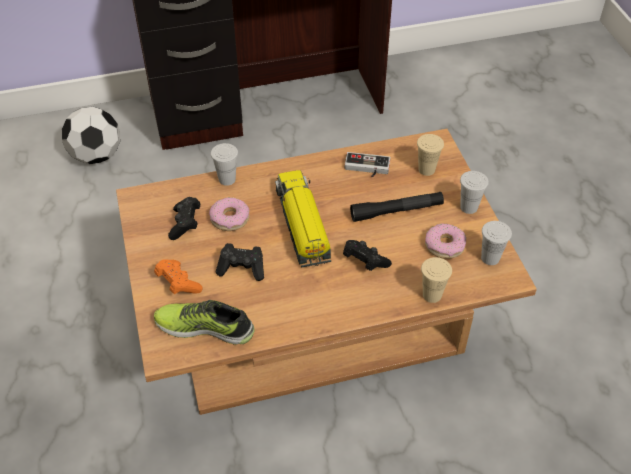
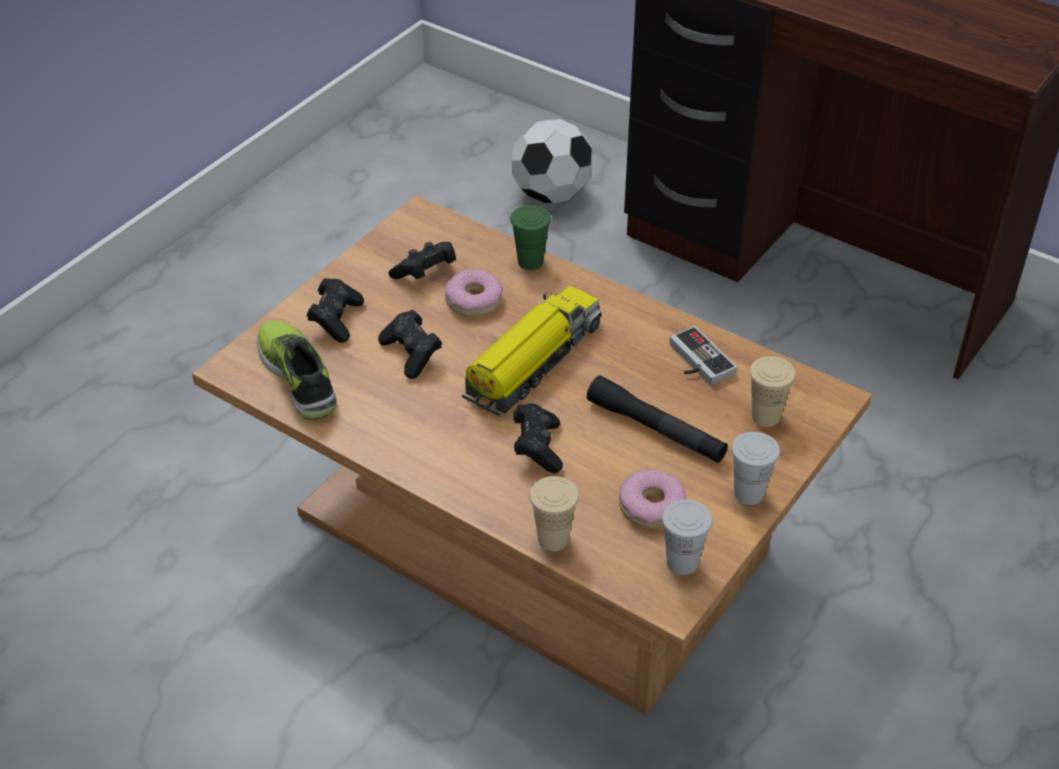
camera: 50 degrees right, 5 degrees down
orange game controller [154,259,203,294] -> black game controller [307,278,364,343]
white cup [211,143,238,186] -> green cup [510,205,551,270]

